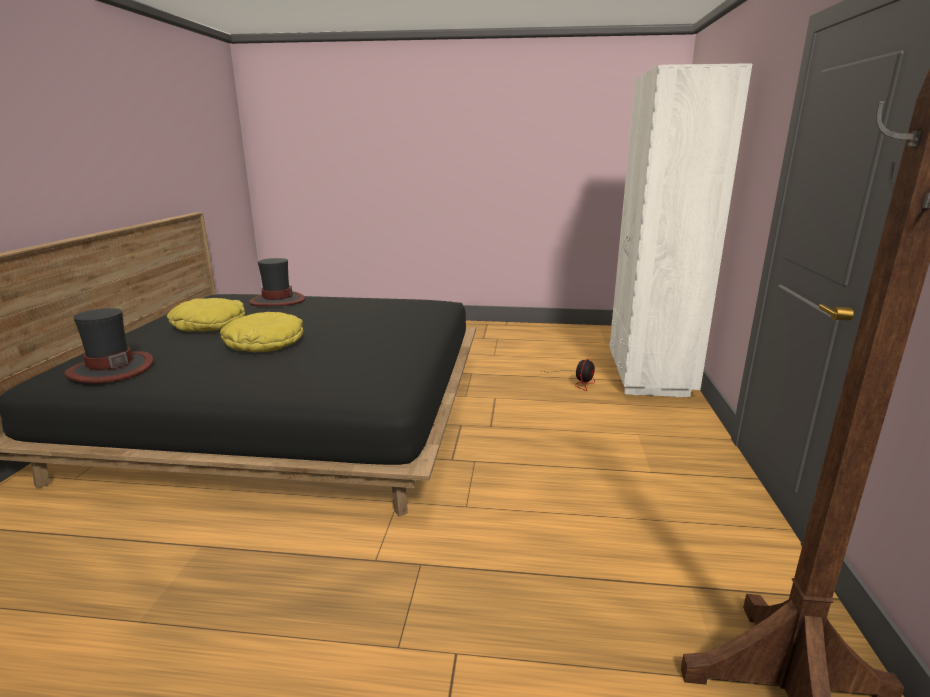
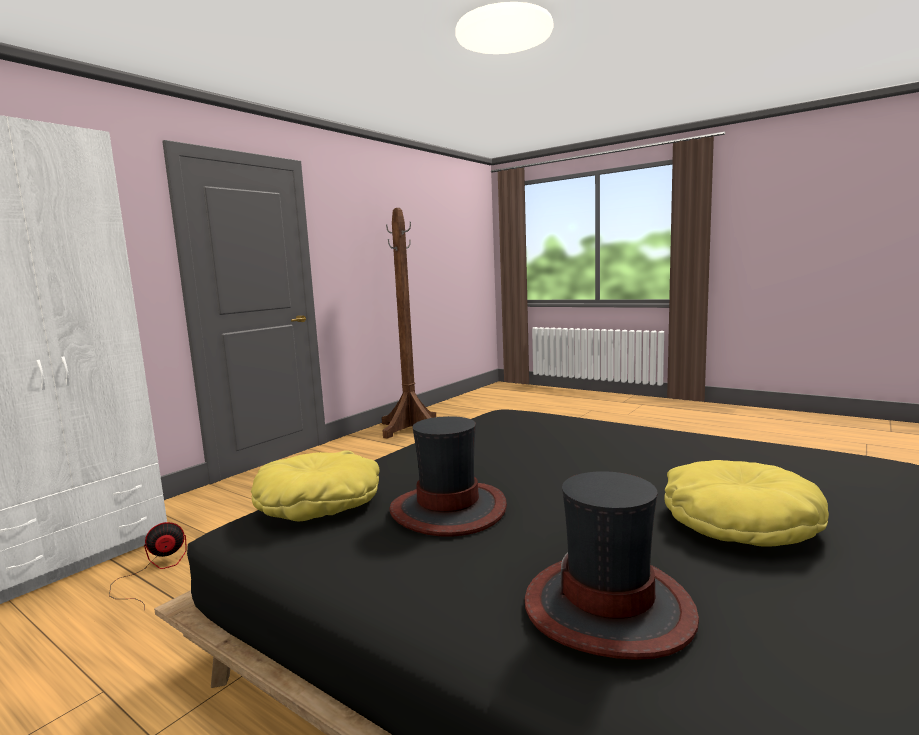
camera: 150 degrees left, 10 degrees down
hat [64,308,154,383] -> hat moved to [389,416,507,537]
yellow pillow [220,312,304,352] -> yellow pillow moved to [251,450,379,521]

